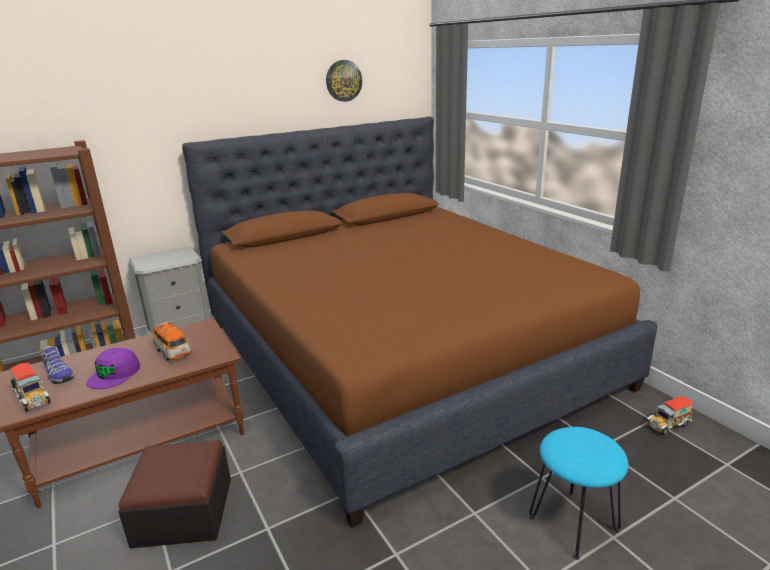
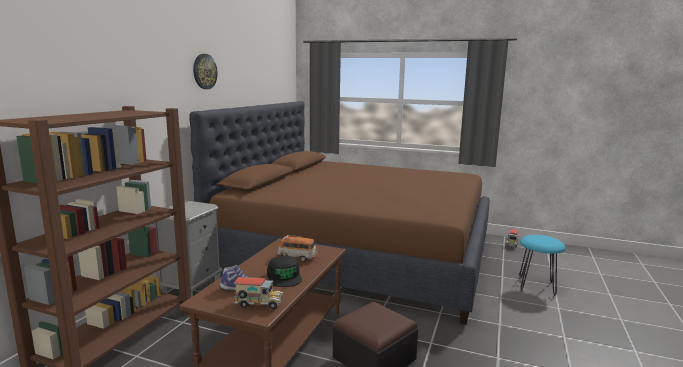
camera: 40 degrees left, 10 degrees down
purple cap [86,348,140,389] -> black cap [267,256,302,287]
wall clock [326,60,362,102] -> wall clock moved to [193,54,218,89]

